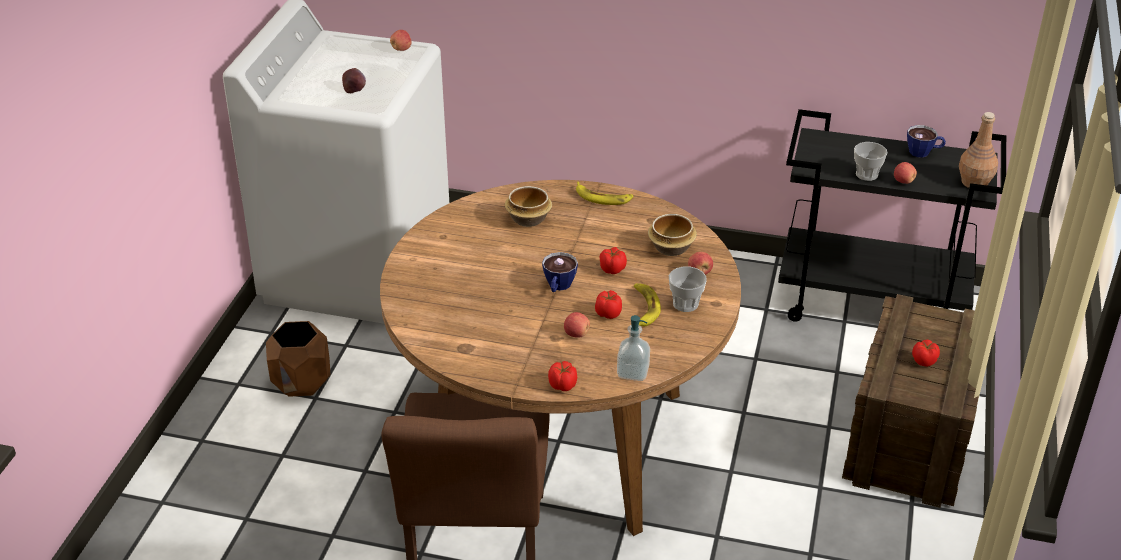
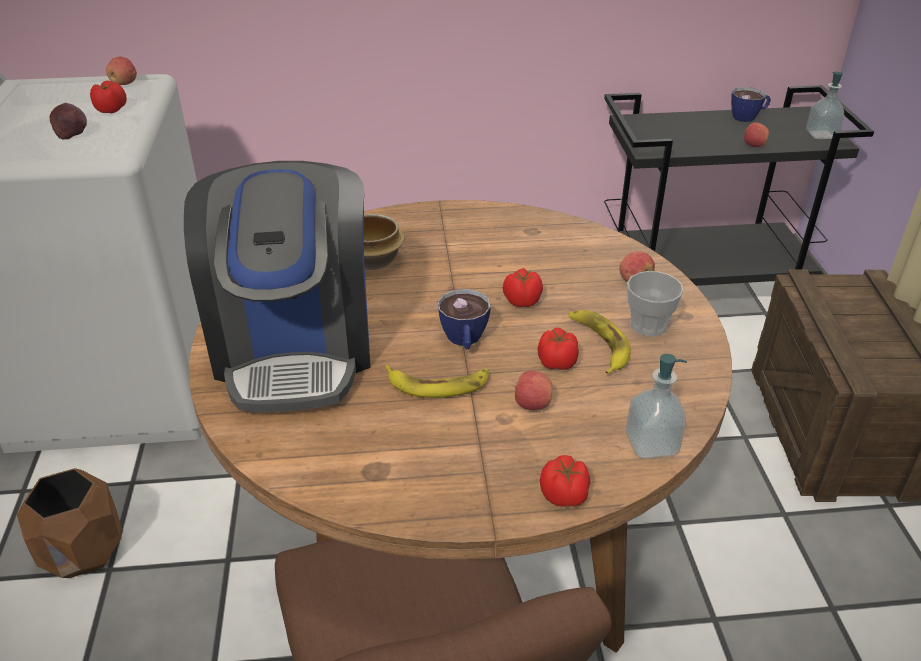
camera: 20 degrees left, 0 degrees up
banana [576,182,634,205] -> banana moved to [385,365,489,398]
bowl [648,214,697,256] -> none
cup [854,142,888,181] -> none
tomato [912,340,940,367] -> tomato moved to [90,81,127,113]
brown bottle [959,112,998,188] -> soap dispenser [806,72,844,139]
none -> coffee machine [184,161,371,412]

